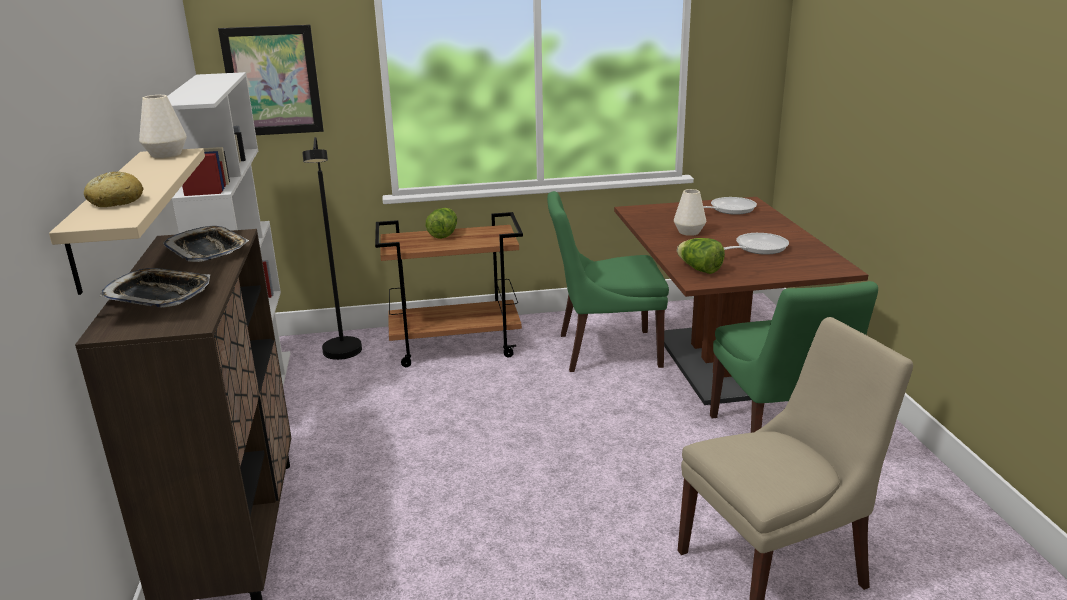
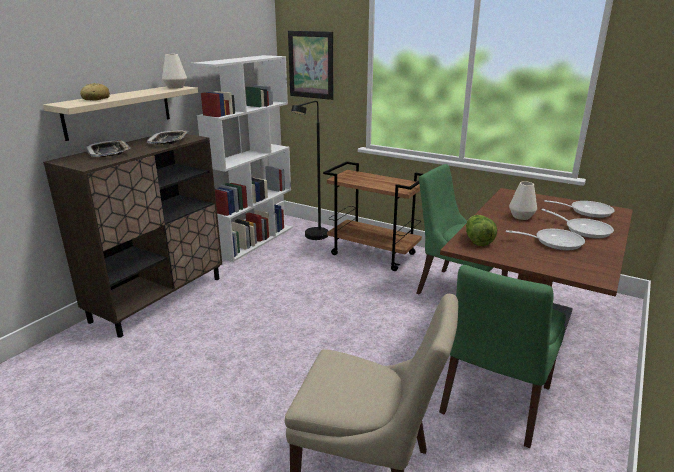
camera: 40 degrees right, 0 degrees up
lettuce [426,208,457,239] -> none
none -> frying pan [542,209,614,239]

